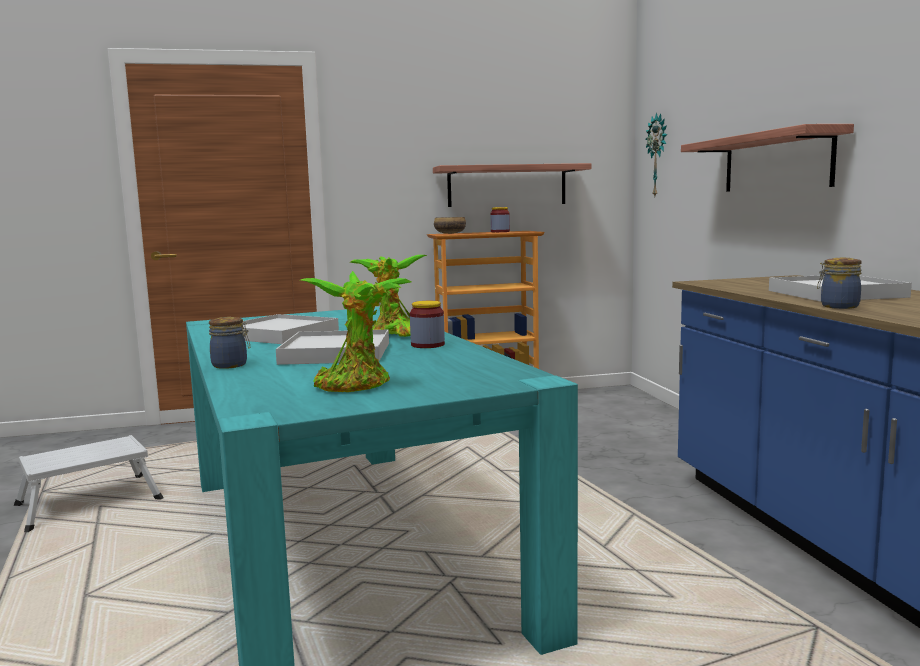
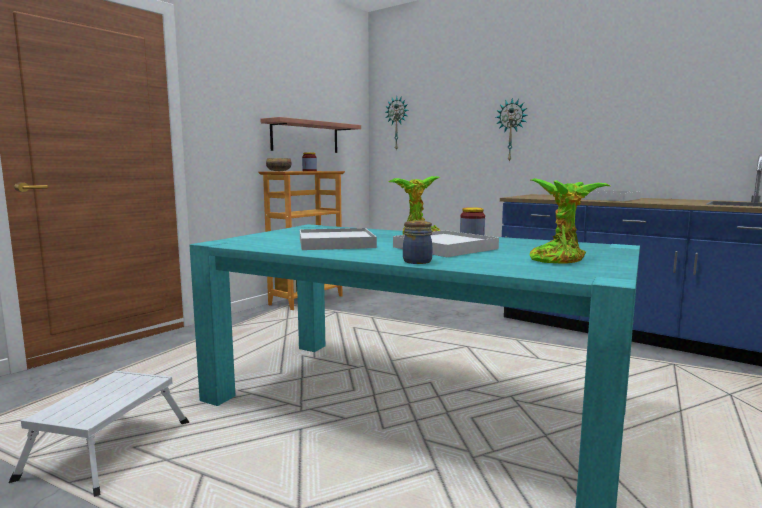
camera: 40 degrees left, 0 degrees up
shelf [681,124,854,192] -> wall clock [496,98,527,162]
jar [817,258,862,309] -> none

